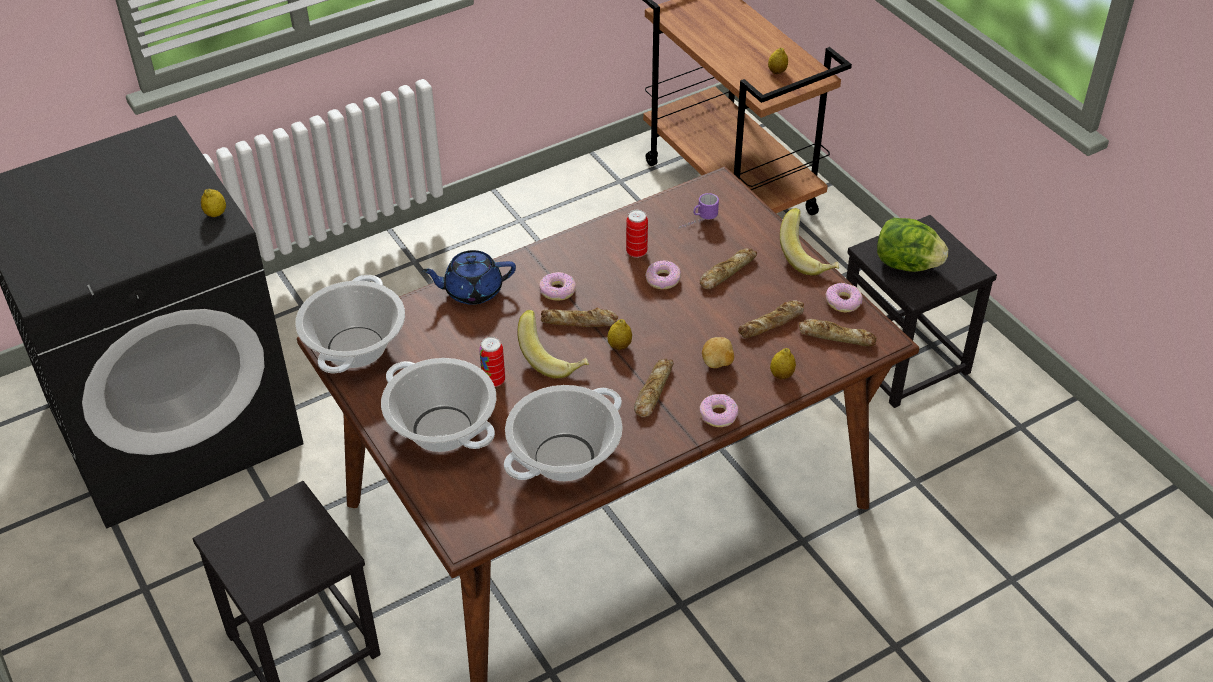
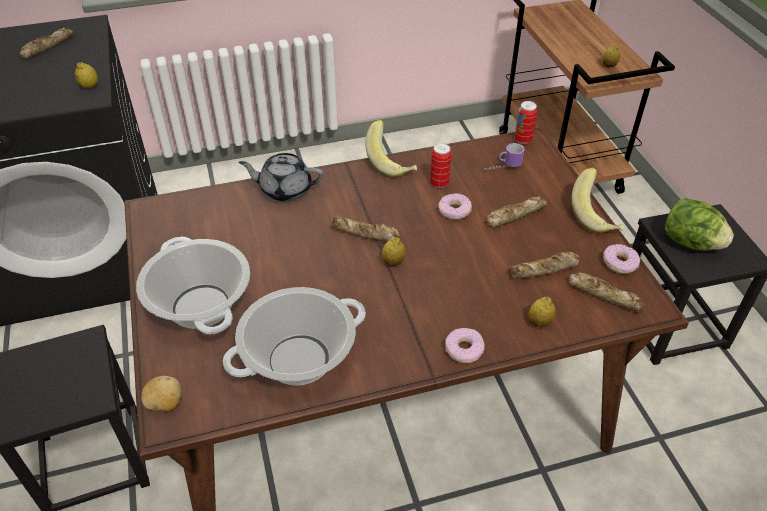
camera: 15 degrees right, 0 degrees up
cooking pot [295,275,405,373] -> none
blue teapot [421,250,516,305] -> grey teapot [239,153,323,201]
can [479,337,505,387] -> can moved to [515,101,537,144]
banana [517,310,589,378] -> banana moved to [365,120,417,178]
donut [539,272,576,301] -> none
bread [634,359,674,417] -> bread moved to [19,28,74,58]
potato [702,337,734,368] -> potato moved to [141,376,182,411]

